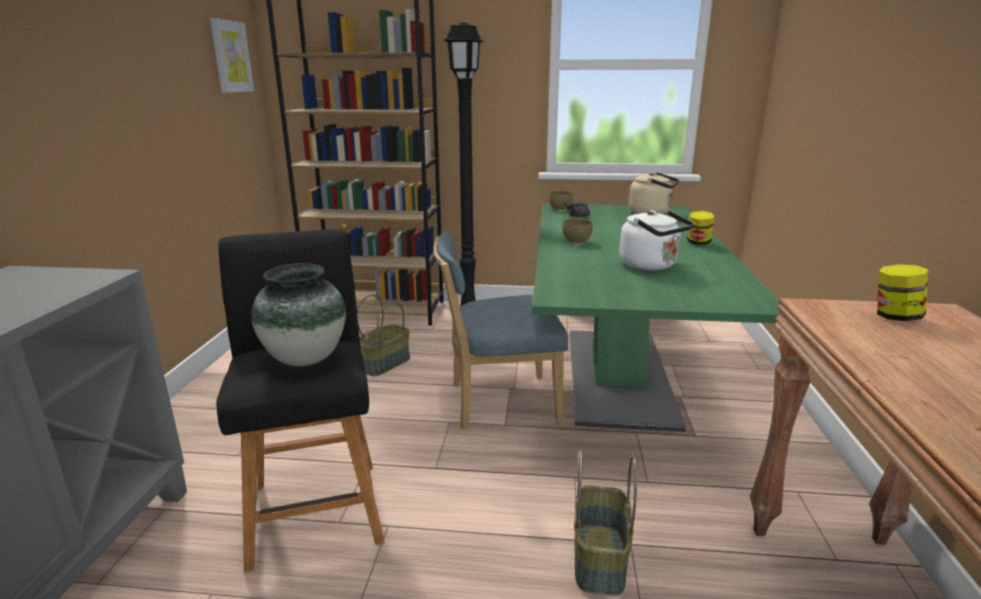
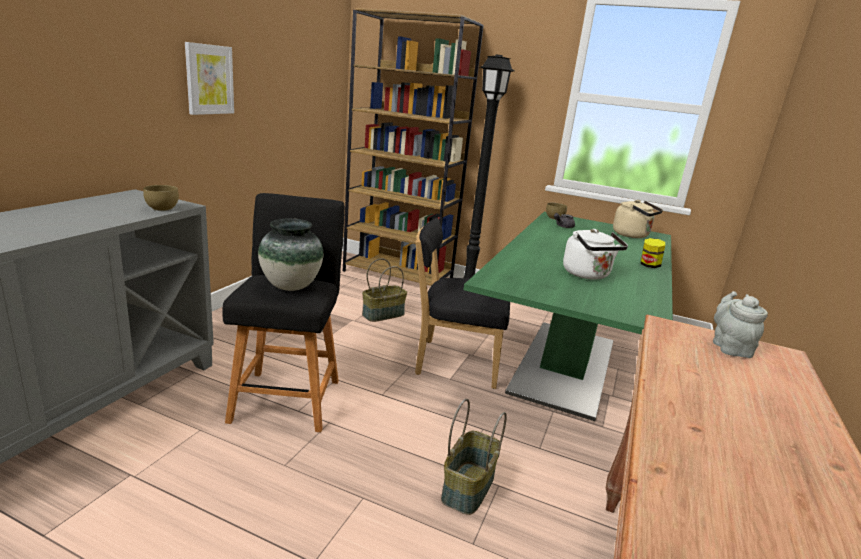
camera: 15 degrees right, 0 degrees up
picture [210,18,254,93] -> picture moved to [185,42,234,115]
blue chair [433,231,568,430] -> black chair [415,218,510,389]
brown bowl [563,219,593,243] -> brown bowl moved to [143,185,179,211]
jar [877,264,929,321] -> grey teapot [713,291,768,358]

